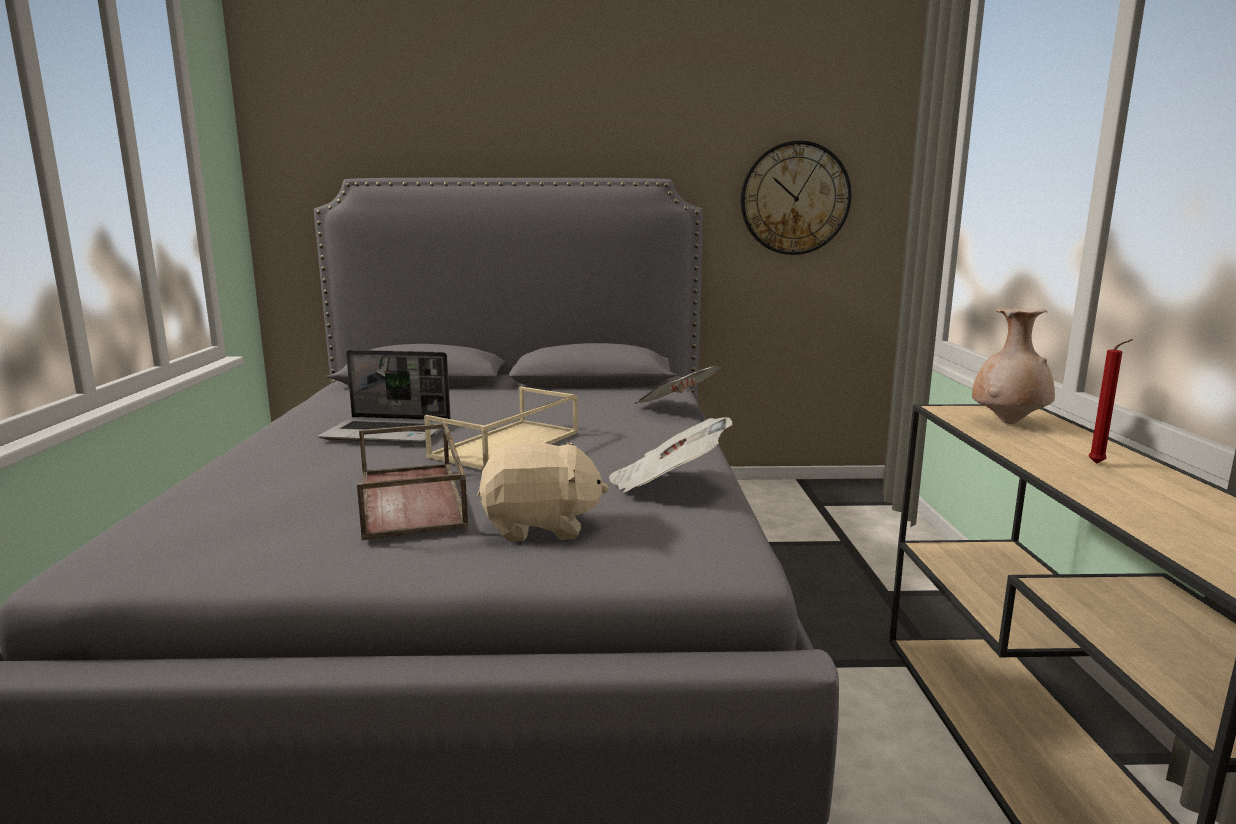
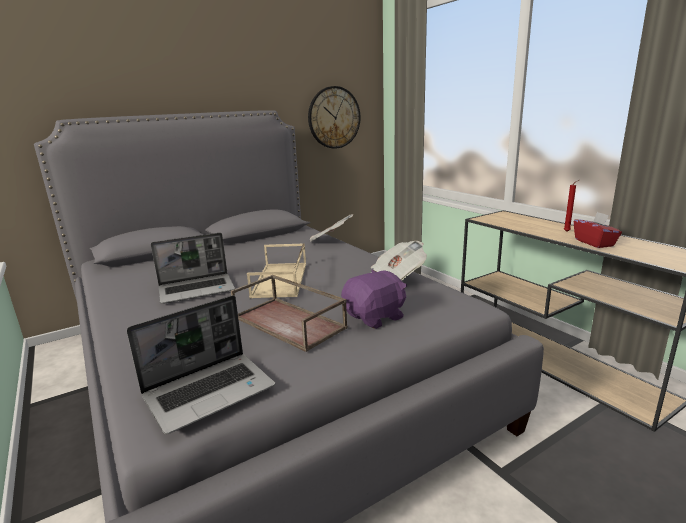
camera: 30 degrees left, 5 degrees up
beige plush toy [477,442,609,542] -> purple plush toy [341,270,407,329]
beige vase [972,308,1055,424] -> none
none -> laptop [127,295,275,434]
none -> red tissue box [574,212,622,248]

